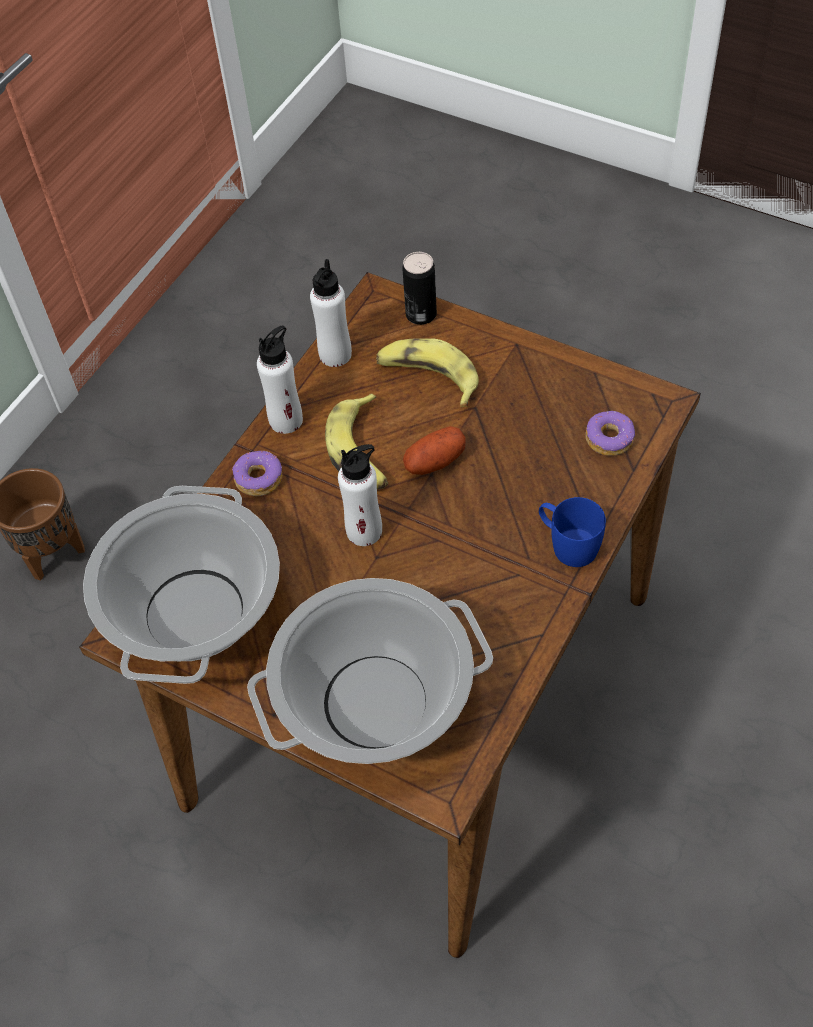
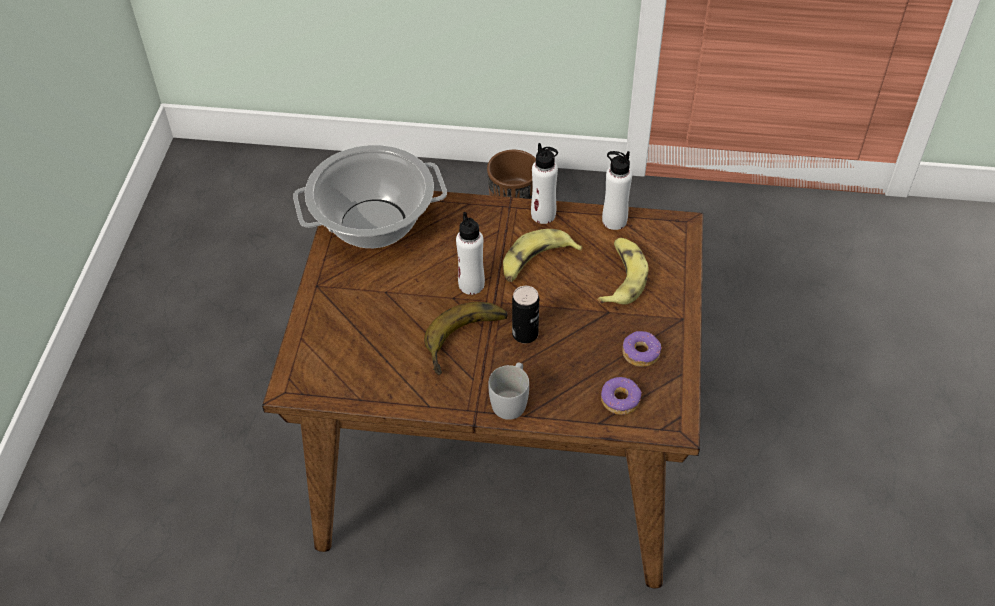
camera: 65 degrees right, 5 degrees down
donut [232,450,282,496] -> donut moved to [622,331,662,367]
cooking pot [247,578,493,764] -> none
can [402,252,437,325] -> can moved to [512,286,539,343]
potato [403,426,466,475] -> none
blue mug [539,497,606,567] -> white mug [488,363,529,420]
none -> banana [424,302,508,375]

